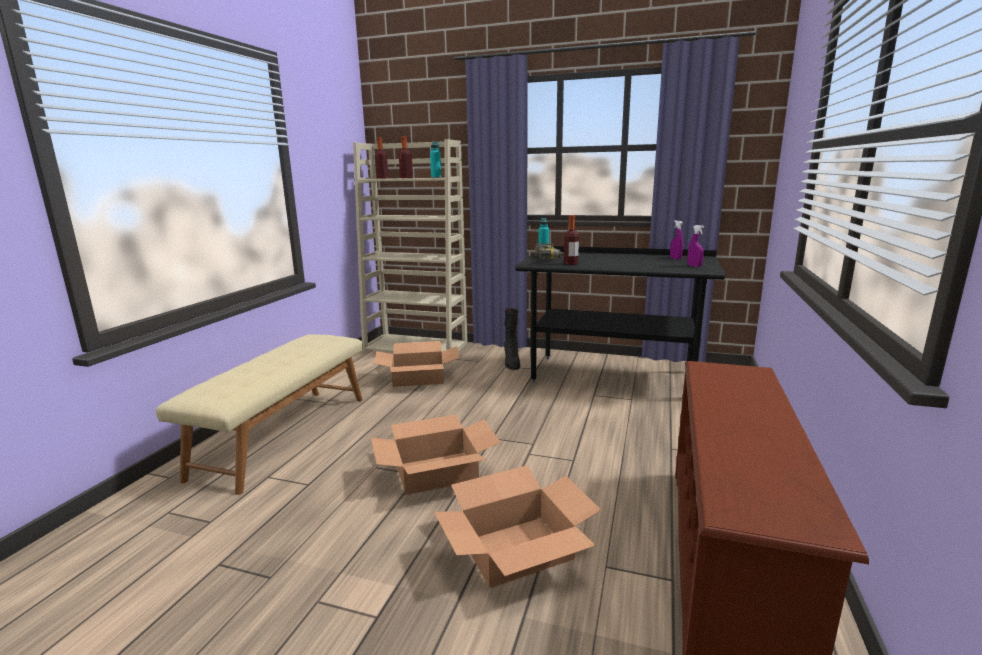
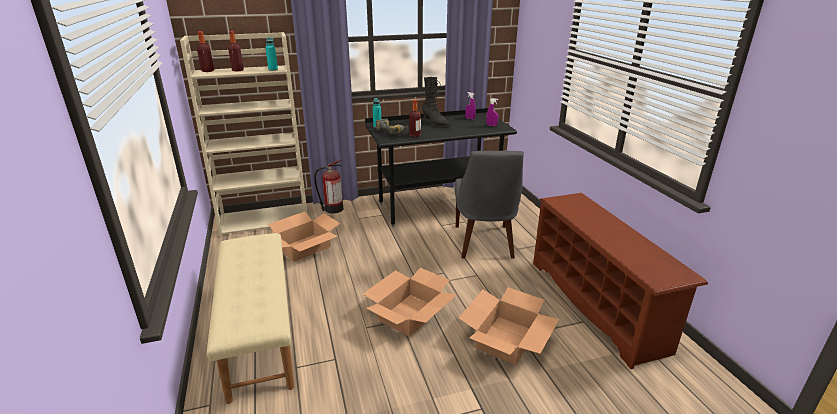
camera: 35 degrees left, 10 degrees up
black boot [504,308,520,370] -> black boot moved to [422,77,449,127]
none -> fire extinguisher [314,160,343,214]
none -> grey chair [455,151,524,258]

